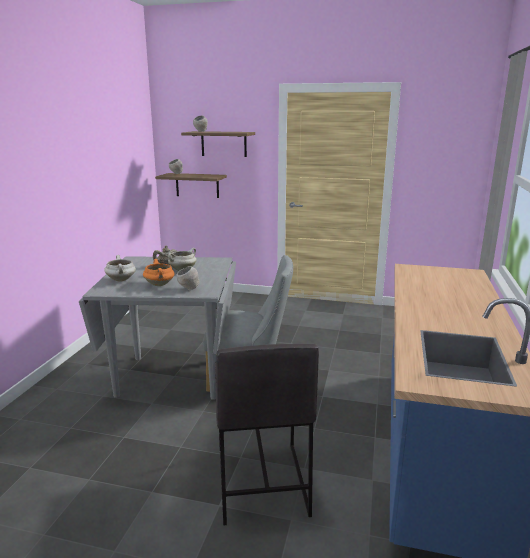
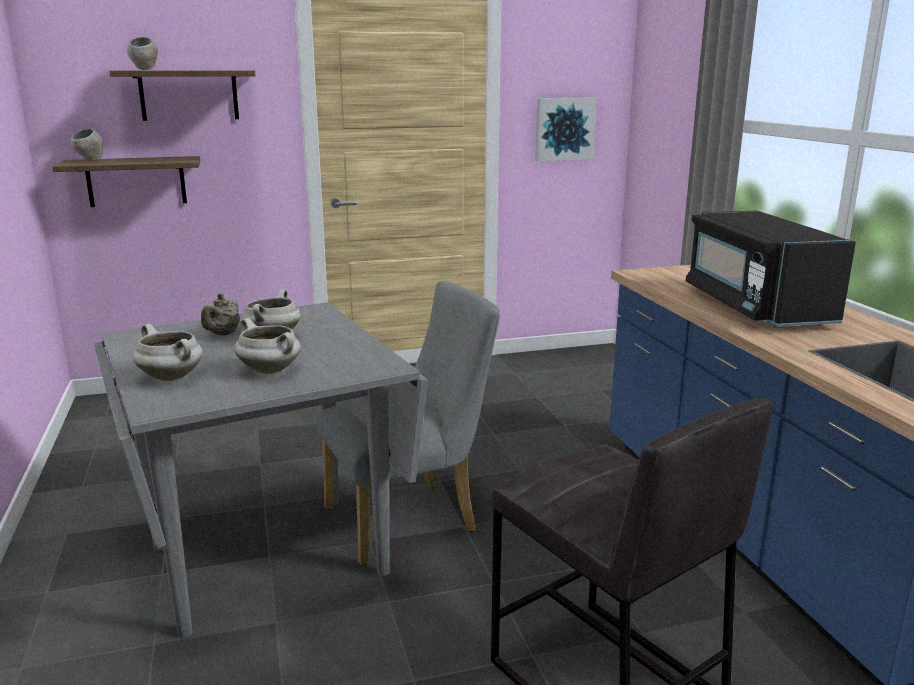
camera: 30 degrees left, 0 degrees up
orange cooking pot [143,259,174,286] -> white cooking pot [234,318,301,374]
grey bowl [176,266,200,290] -> none
none -> picture [535,98,596,161]
none -> black microwave [686,211,856,328]

